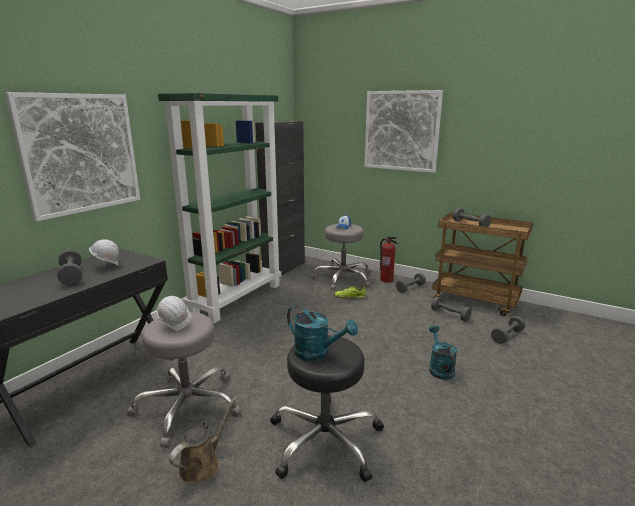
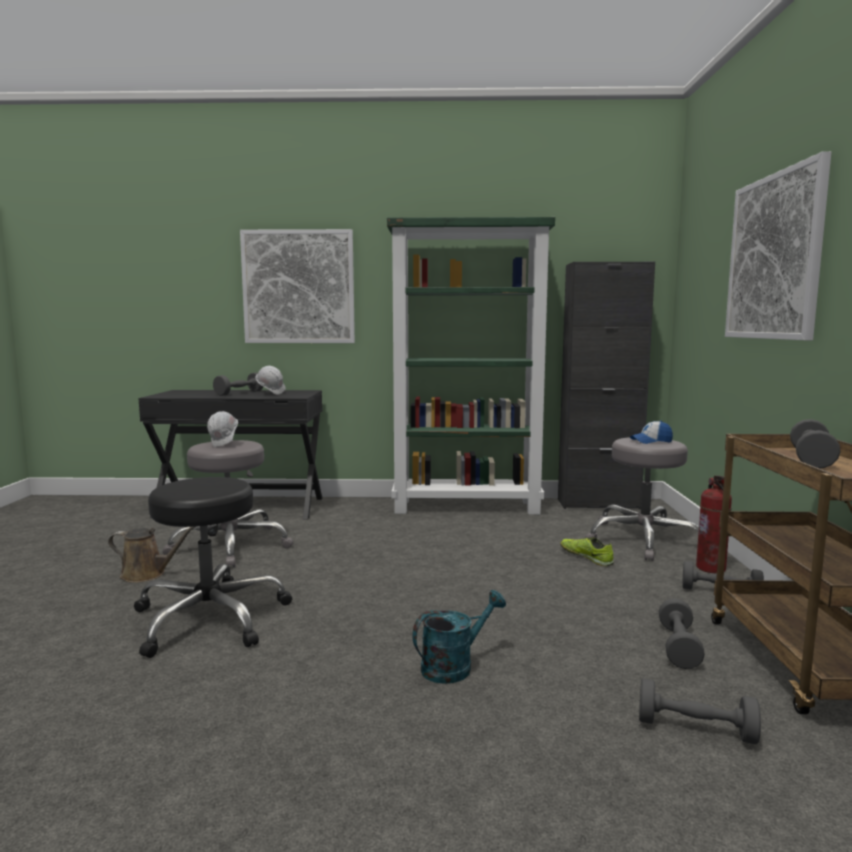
camera: 60 degrees right, 10 degrees down
turquoise watering can [287,305,358,361] -> none

